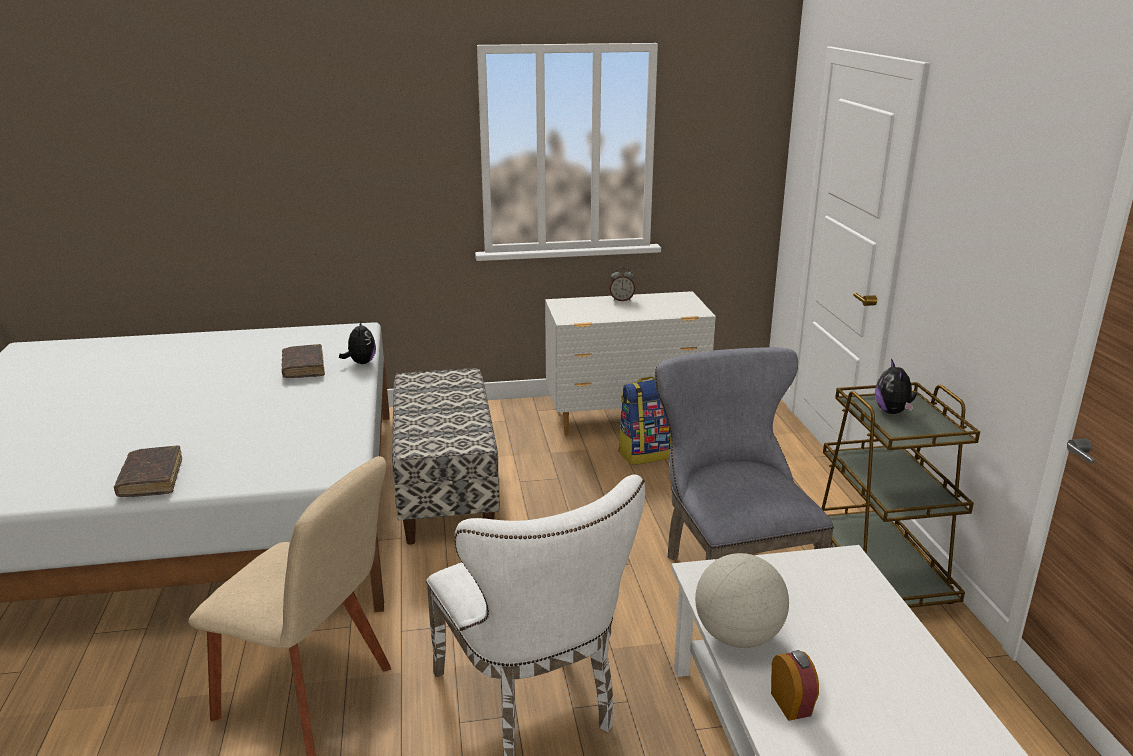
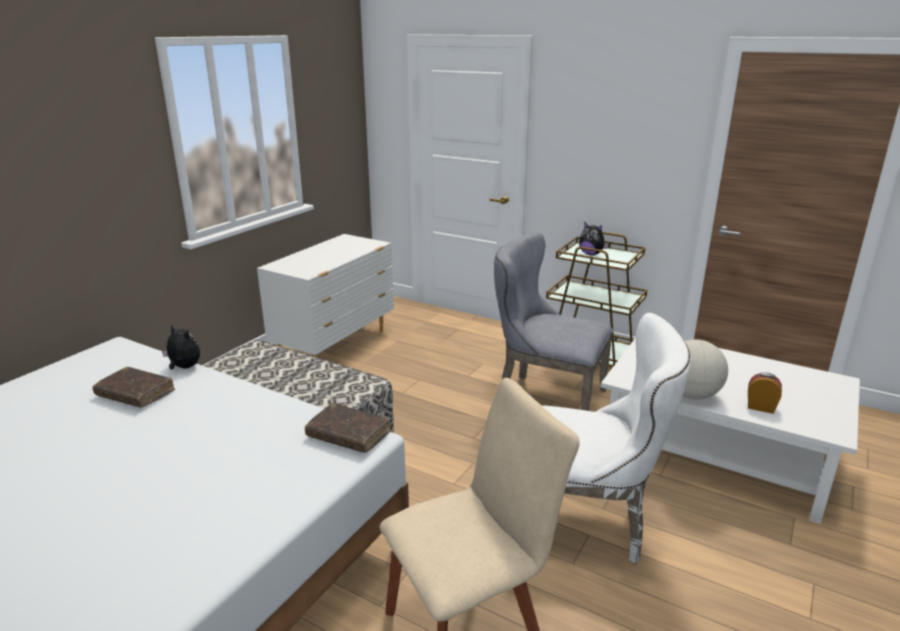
camera: 50 degrees left, 0 degrees up
brown book [114,445,182,497] -> brown book moved to [305,403,391,453]
alarm clock [609,267,635,301] -> none
backpack [618,377,671,465] -> none

